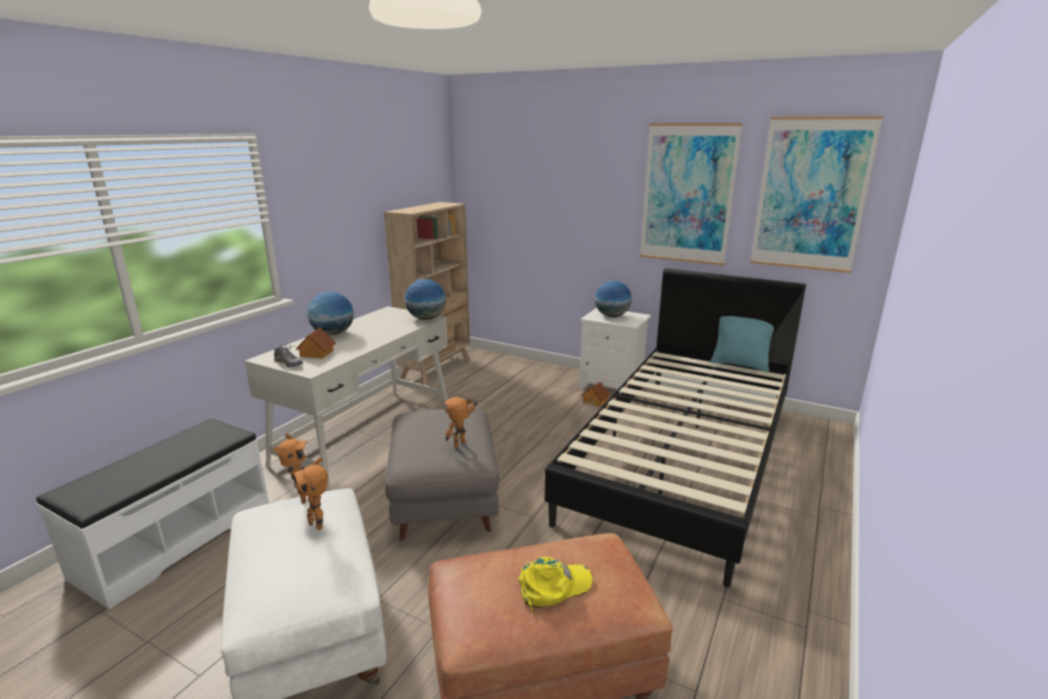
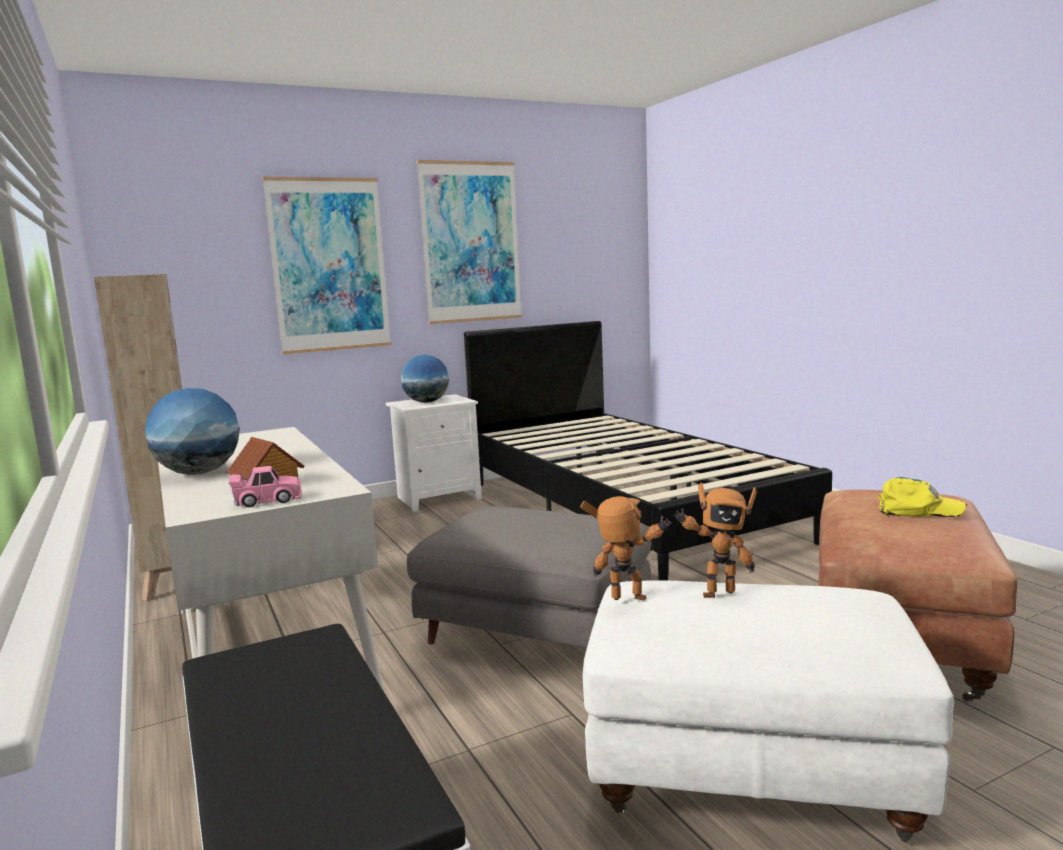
camera: 55 degrees left, 10 degrees down
shoe [274,344,303,368] -> pink toy car [229,466,302,507]
globe [405,279,446,320] -> none
toy robot [444,397,477,448] -> none
yellow cap [518,557,593,612] -> yellow cap turned 90 degrees clockwise [878,477,967,517]
toy house [581,381,610,407] -> none
turquoise pillow [710,316,774,372] -> none
picture [750,116,883,273] -> picture moved to [262,177,391,354]

